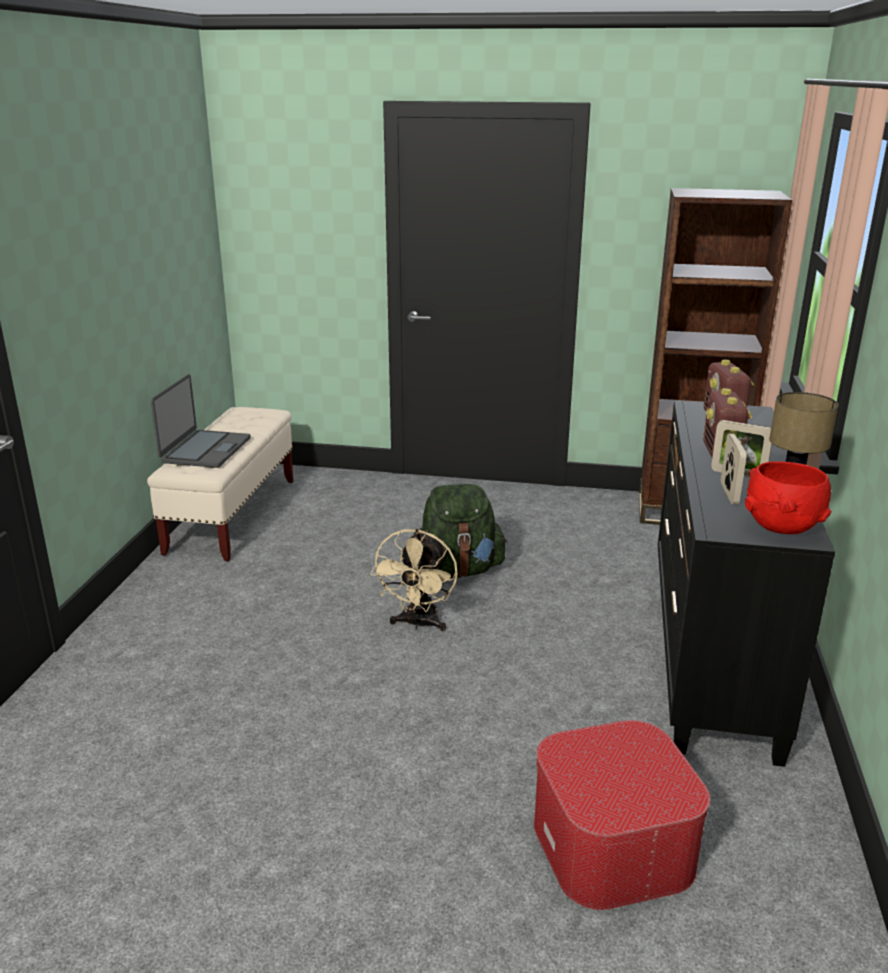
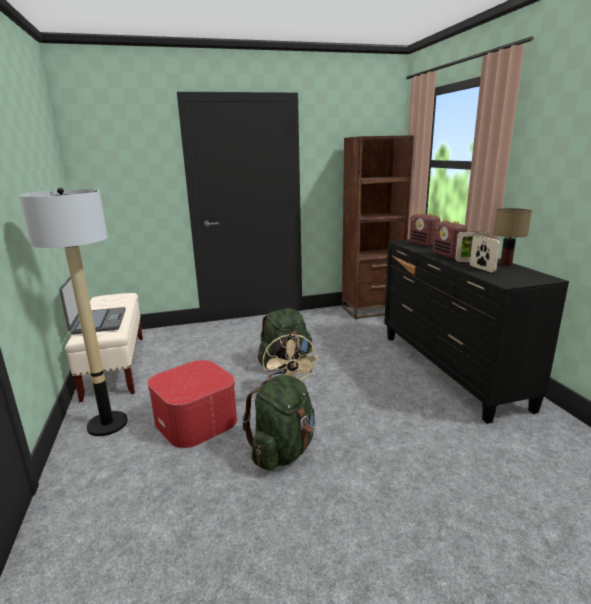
camera: 25 degrees left, 5 degrees down
ottoman [534,720,710,910] -> ottoman moved to [147,360,237,448]
red bowl [745,461,831,534] -> none
none -> floor lamp [19,188,128,436]
none -> green backpack [242,375,315,470]

